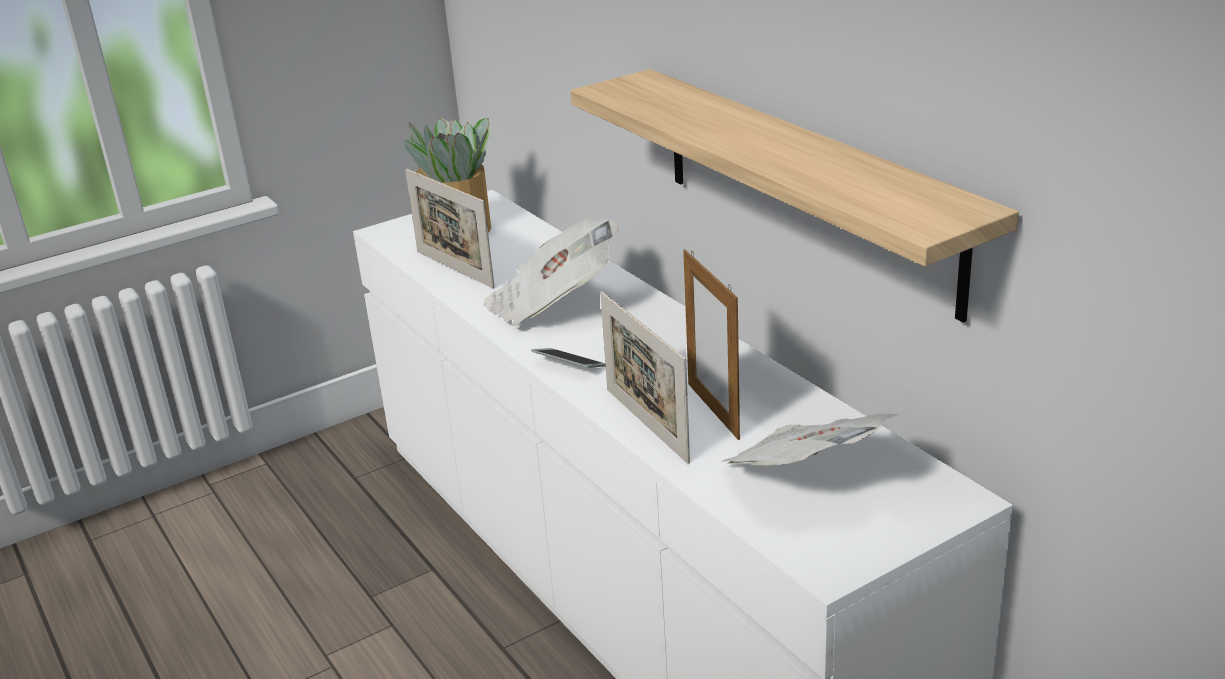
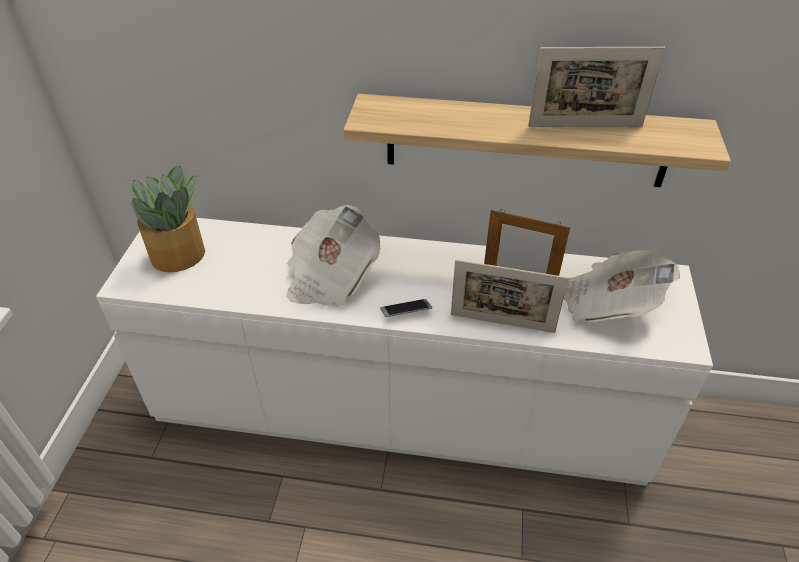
camera: 50 degrees left, 15 degrees up
picture frame [405,169,495,289] -> picture frame moved to [528,47,665,127]

